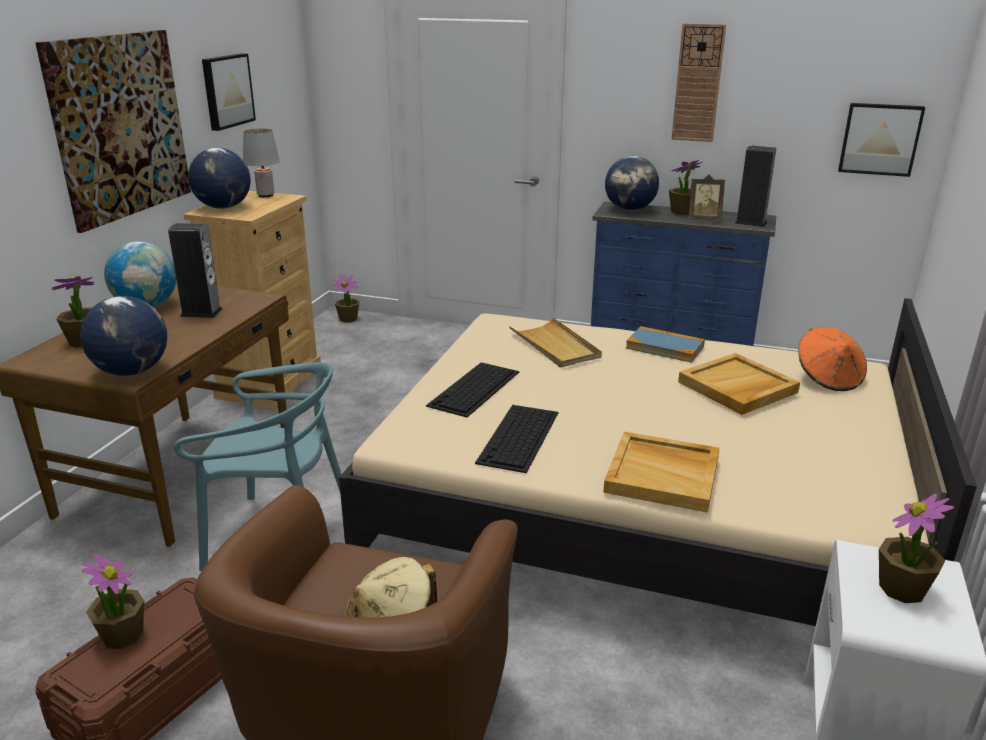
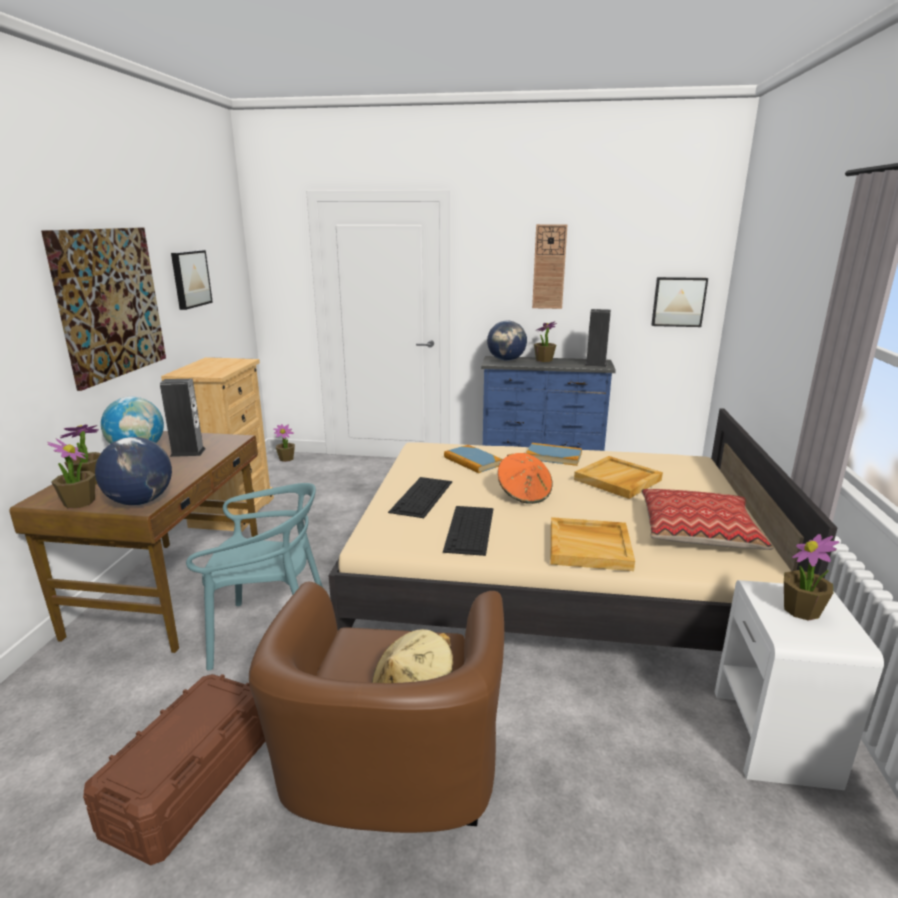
camera: 10 degrees left, 5 degrees down
potted plant [81,553,144,649] -> potted plant moved to [48,438,95,509]
globe [188,148,251,209] -> none
grey table lamp [243,129,280,197] -> none
beige tray [509,317,602,368] -> book [444,445,503,473]
picture frame [688,175,725,221] -> none
orange hat [798,327,867,391] -> orange hat moved to [498,453,553,504]
none -> pillow [642,489,774,550]

